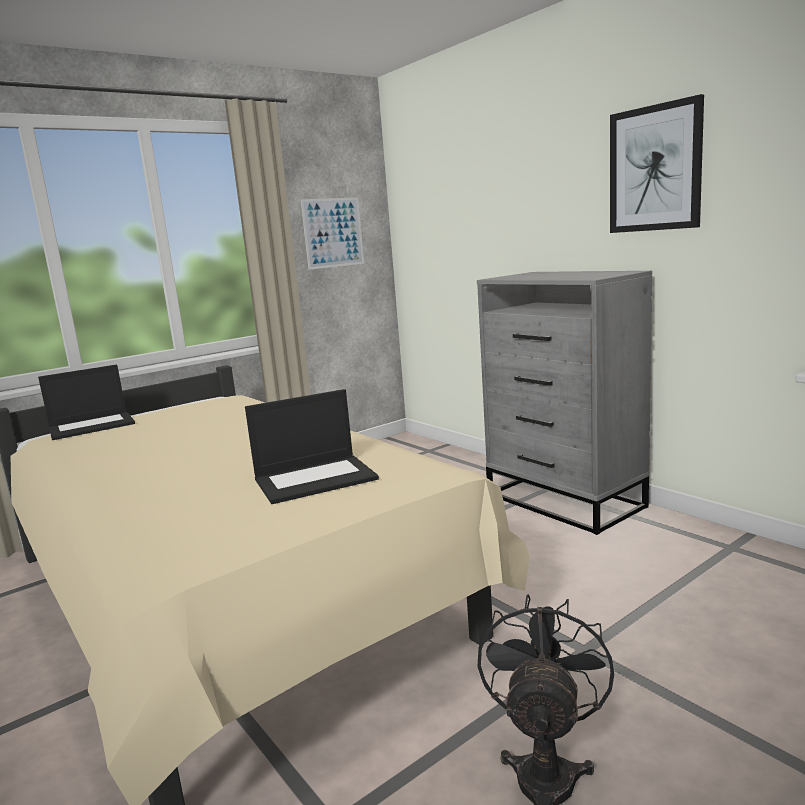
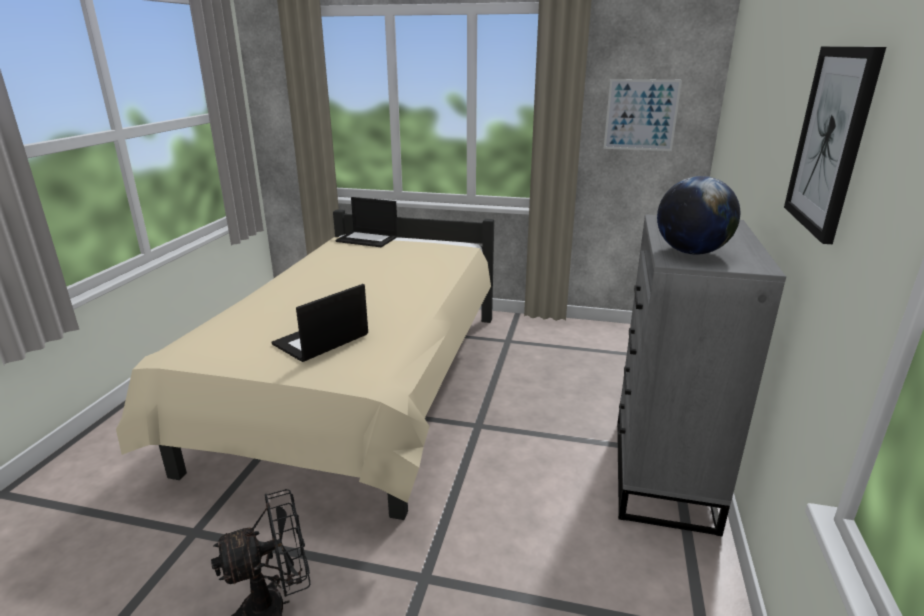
camera: 50 degrees right, 10 degrees up
laptop [245,389,379,504] -> laptop turned 105 degrees clockwise [272,284,368,362]
none -> globe [657,176,740,255]

